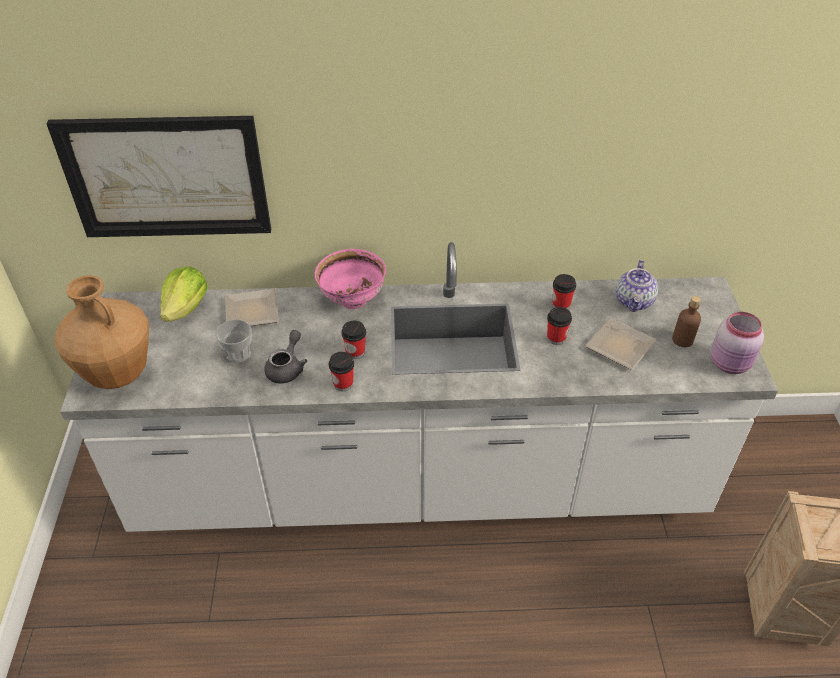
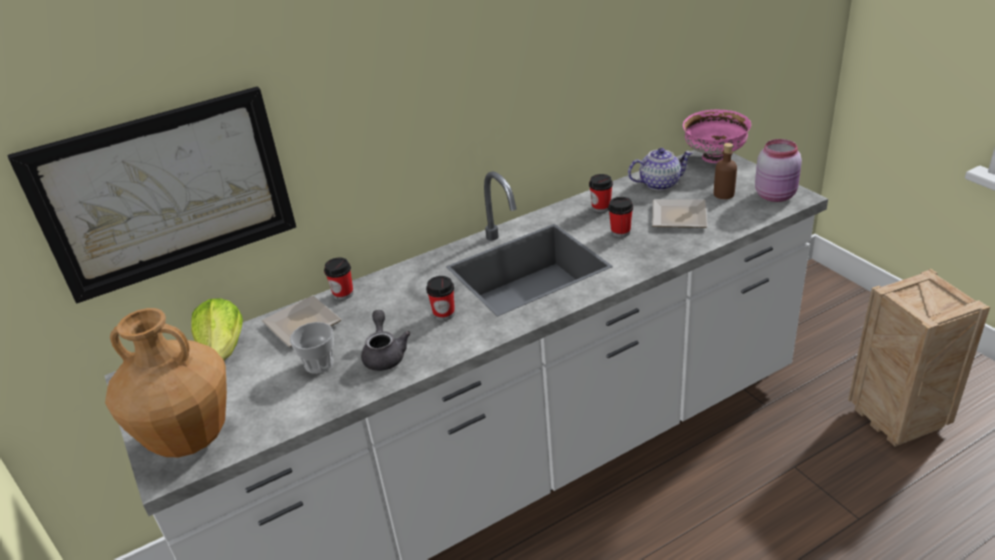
camera: 25 degrees left, 10 degrees down
pink bowl [315,249,386,309] -> pink bowl moved to [683,110,751,163]
cup [329,352,354,391] -> cup moved to [324,258,353,300]
teapot [616,260,658,312] -> teapot turned 90 degrees counterclockwise [628,148,693,191]

